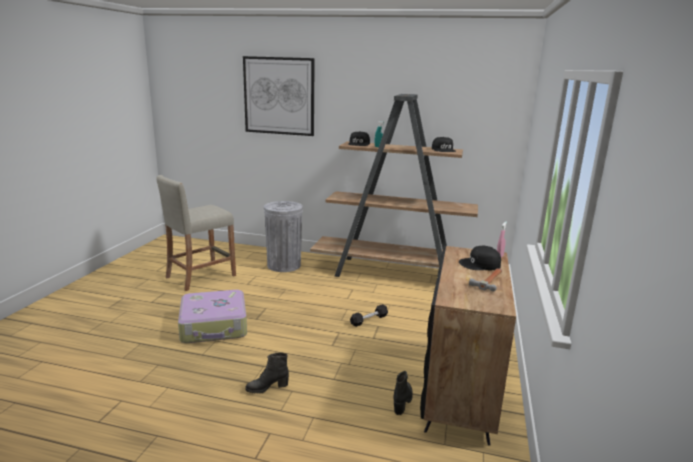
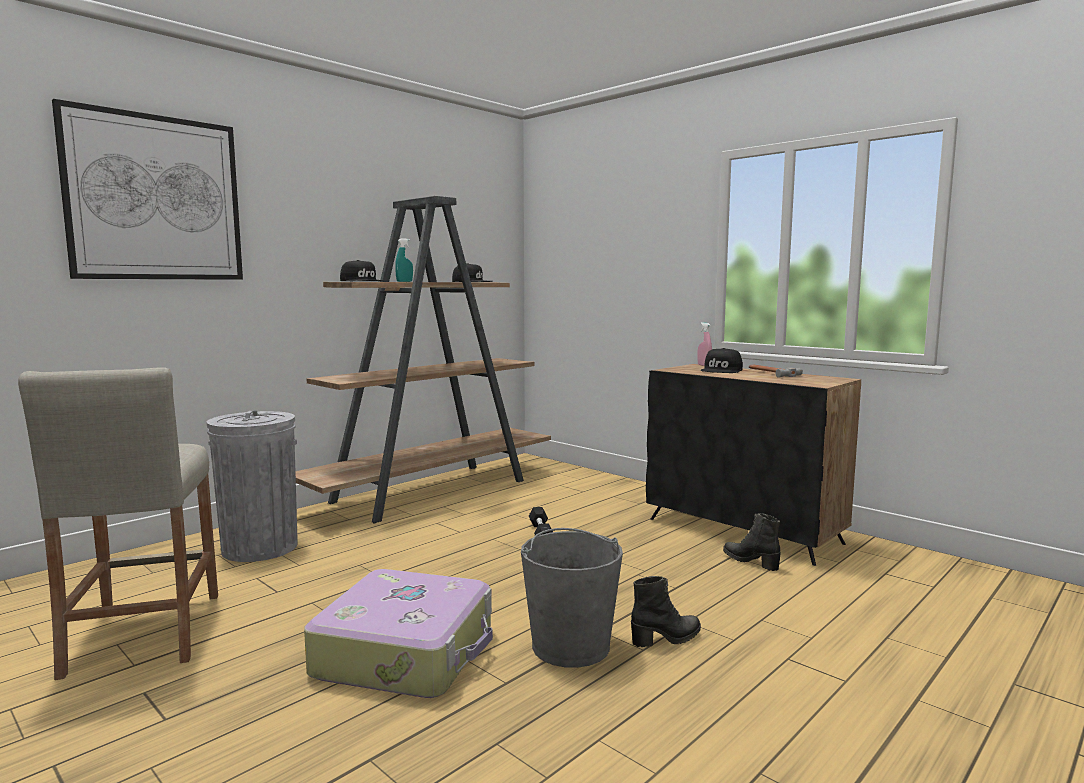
camera: 60 degrees left, 10 degrees down
black boot [245,352,289,394] -> black boot turned 120 degrees counterclockwise [631,576,701,647]
none -> grey bucket [521,528,623,668]

